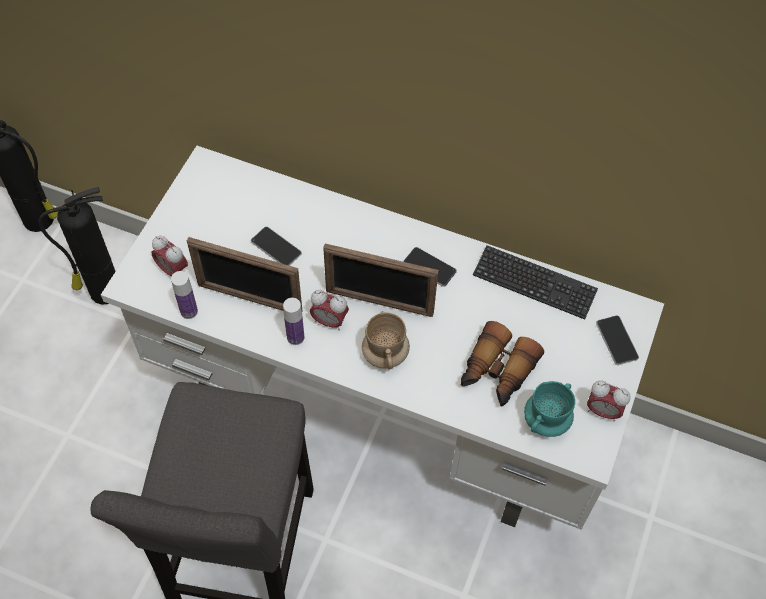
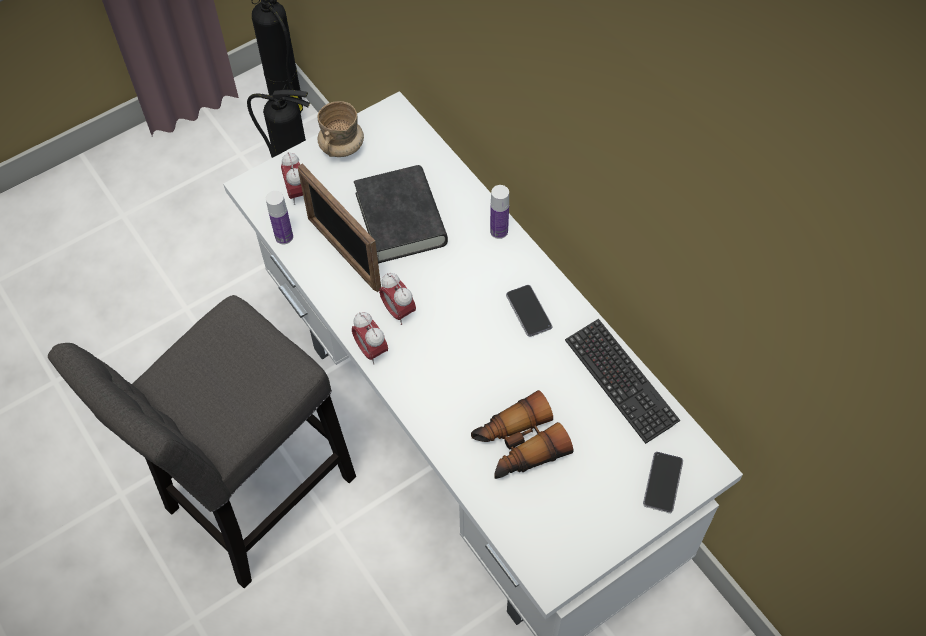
camera: 35 degrees right, 0 degrees up
phone [251,227,302,266] -> black book [354,165,448,263]
bottle [283,298,304,345] -> bottle moved to [490,185,509,239]
picture frame [323,244,438,317] -> none
beige mug [362,311,410,370] -> beige mug moved to [317,101,364,157]
turquoise mug [524,381,575,437] -> none
alarm clock [587,381,631,422] -> alarm clock moved to [352,312,388,365]

